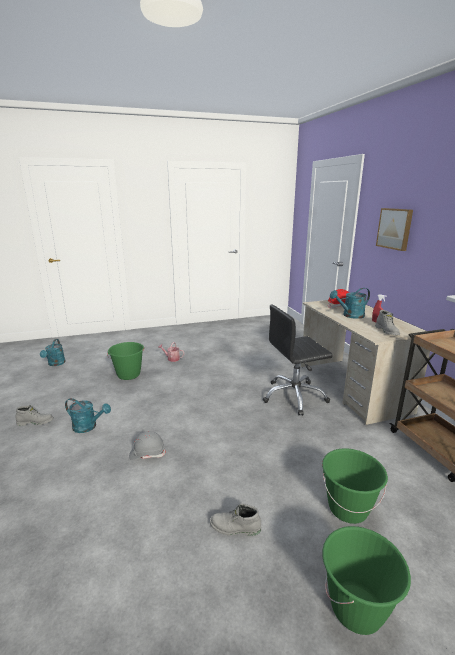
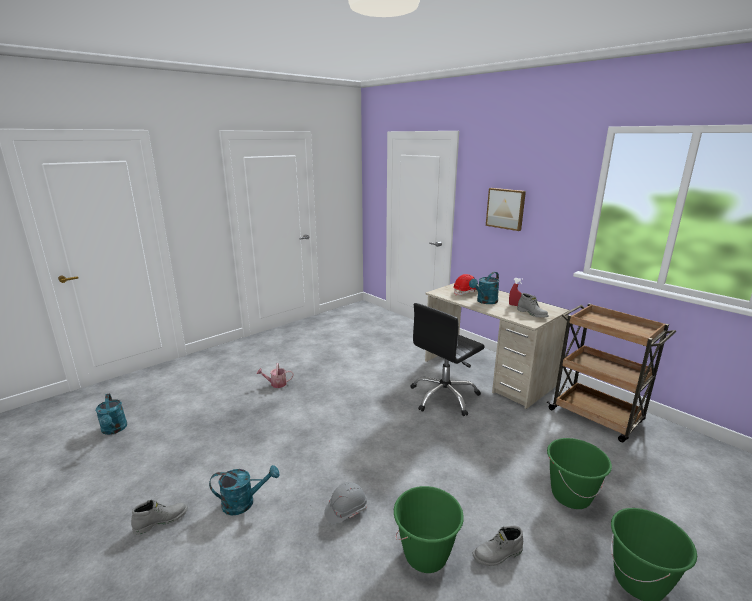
camera: 25 degrees left, 0 degrees up
green bucket [107,342,145,380] -> green bucket moved to [394,486,464,573]

